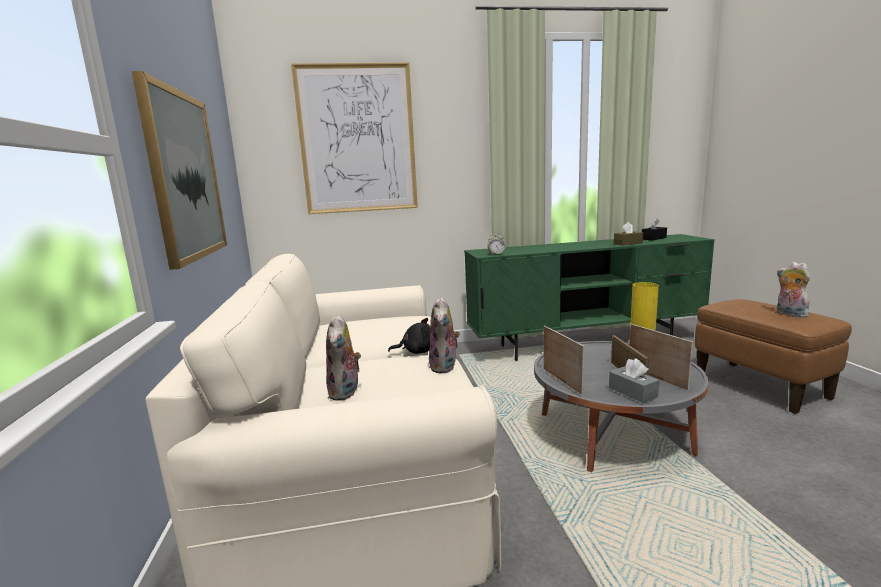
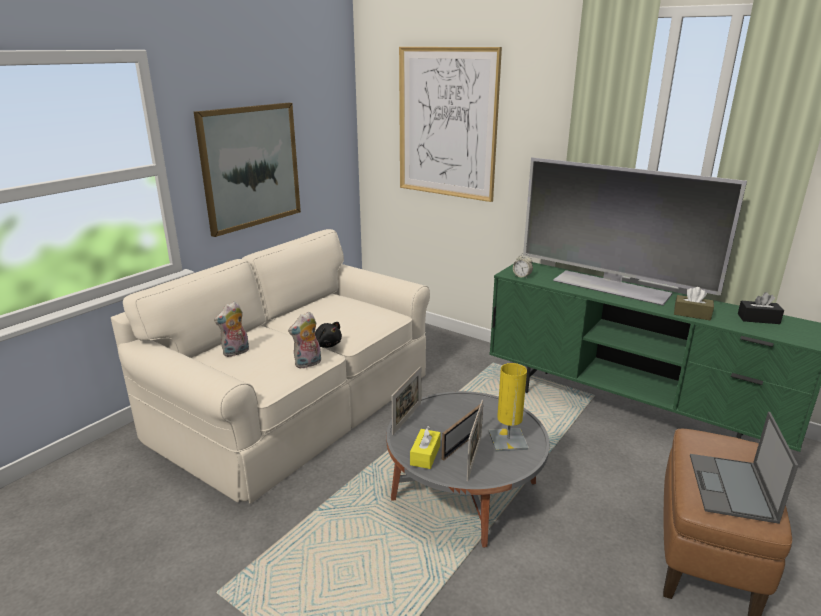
camera: 45 degrees right, 10 degrees up
grey tissue box [609,358,659,403] -> yellow tissue box [410,426,441,469]
plush toy [777,262,812,318] -> laptop [690,412,799,524]
none -> television [523,157,747,306]

